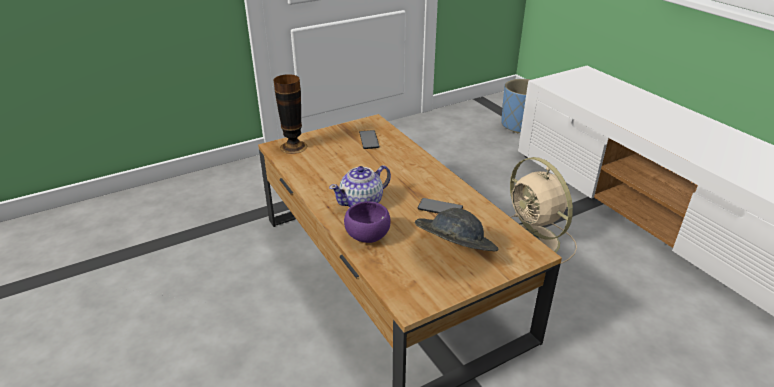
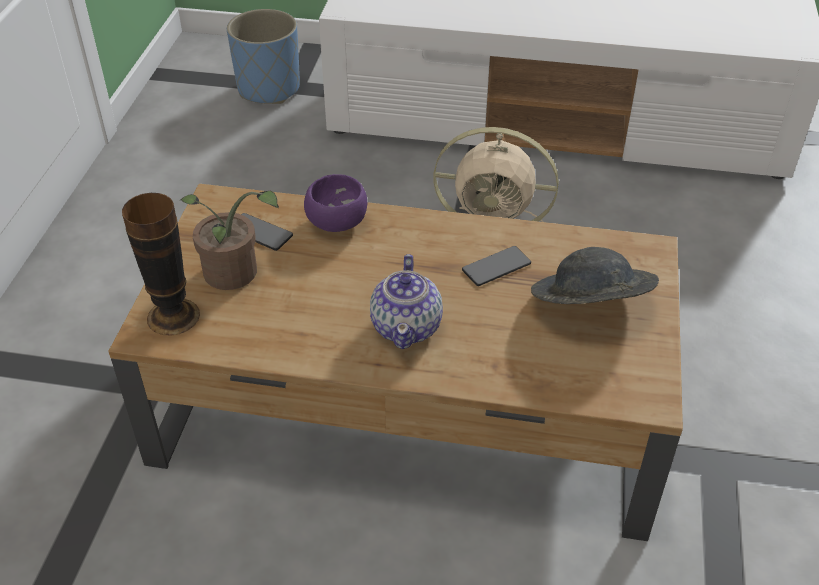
camera: 50 degrees left, 10 degrees up
purple bowl [344,201,391,243] -> purple bowl moved to [304,174,367,232]
none -> potted plant [181,191,279,290]

